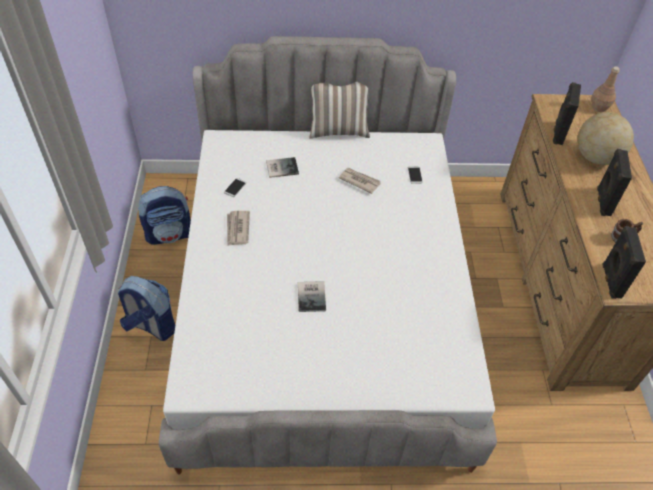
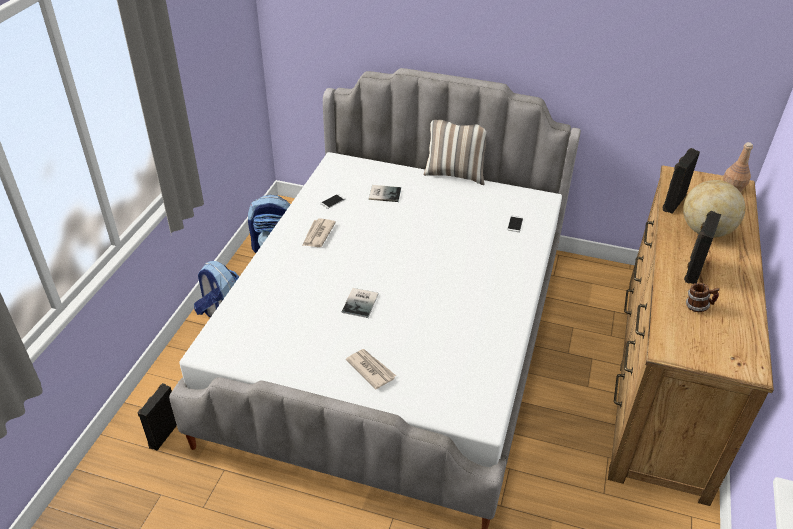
camera: 20 degrees right, 10 degrees down
newspaper [339,168,381,194] -> newspaper moved to [346,349,396,390]
black speaker [602,226,646,299] -> black speaker moved to [137,383,177,450]

